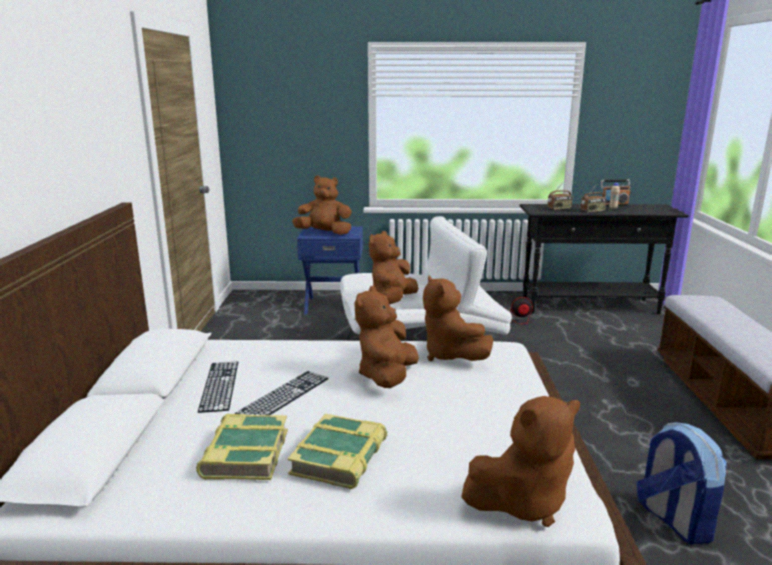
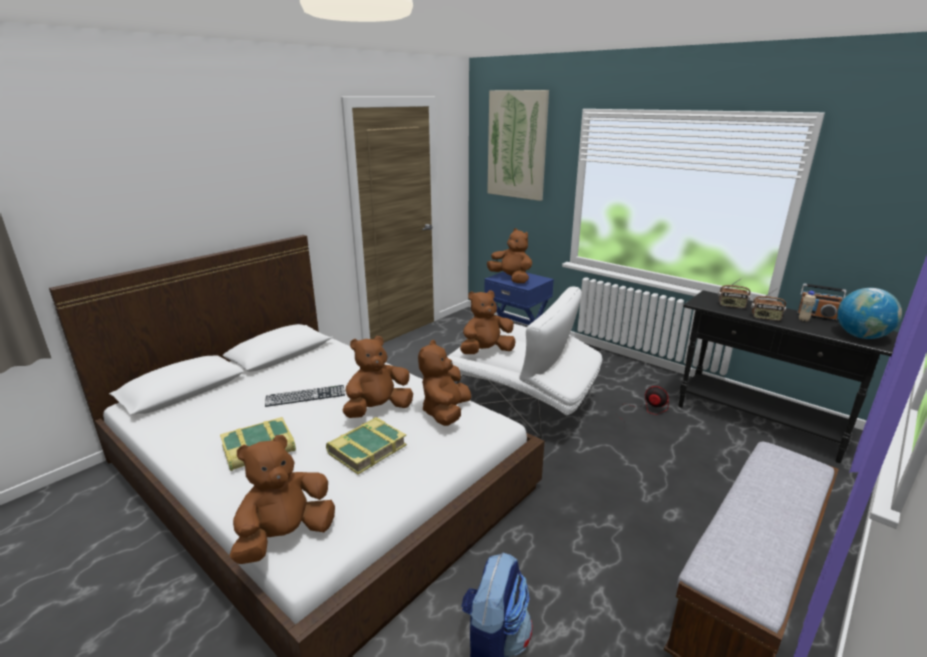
camera: 40 degrees right, 5 degrees up
book [196,414,288,480] -> book moved to [326,417,407,475]
keyboard [198,361,238,413] -> none
brown plush toy [461,396,580,527] -> brown plush toy turned 120 degrees clockwise [230,435,335,564]
none -> picture [487,90,549,201]
none -> globe [837,288,902,339]

